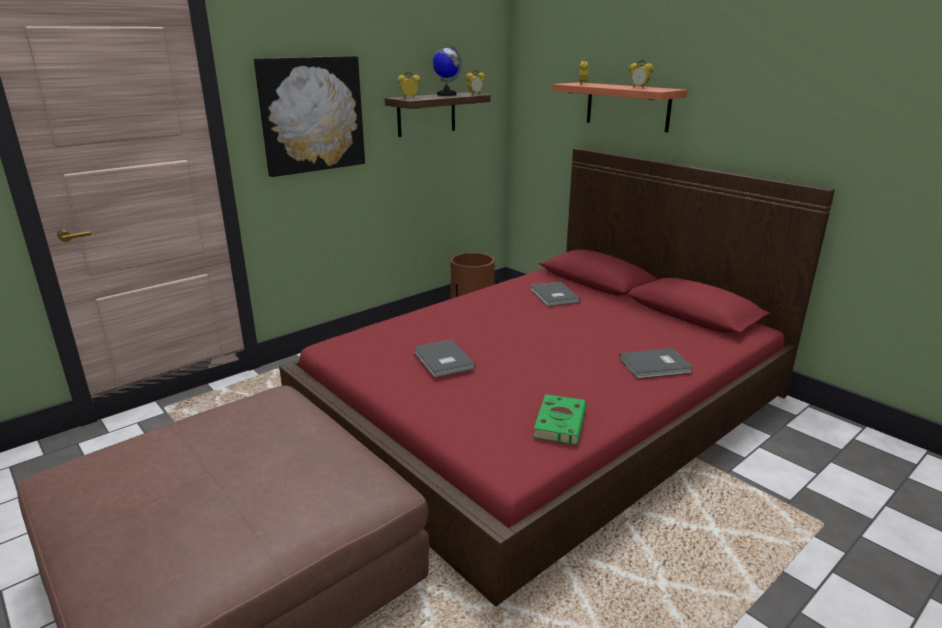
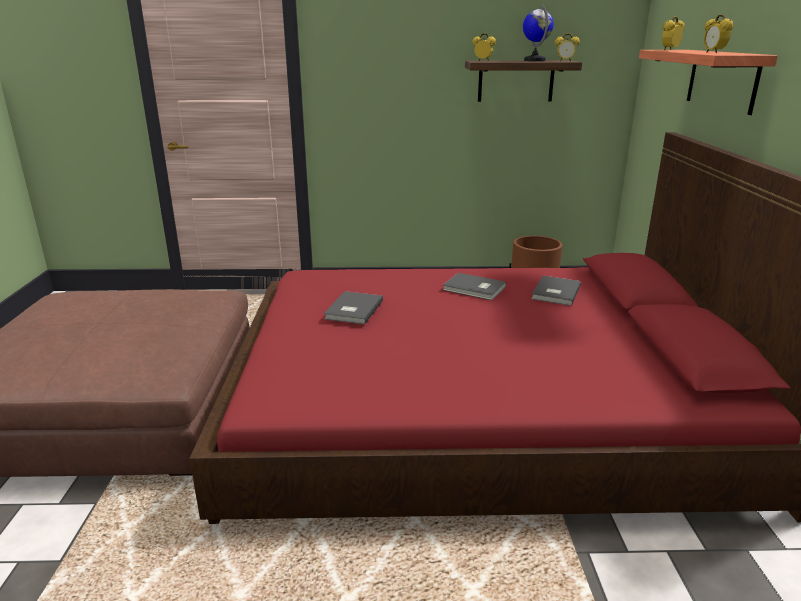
camera: 40 degrees right, 0 degrees up
picture [254,56,365,177] -> none
green book [533,394,587,445] -> none
grey book [619,348,693,379] -> grey book moved to [443,273,506,300]

